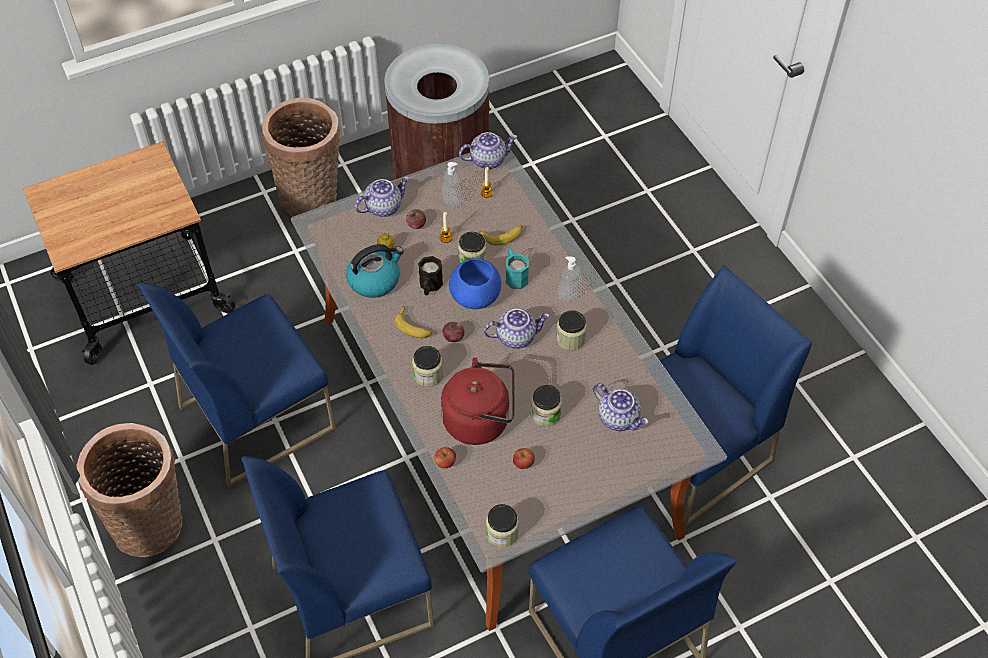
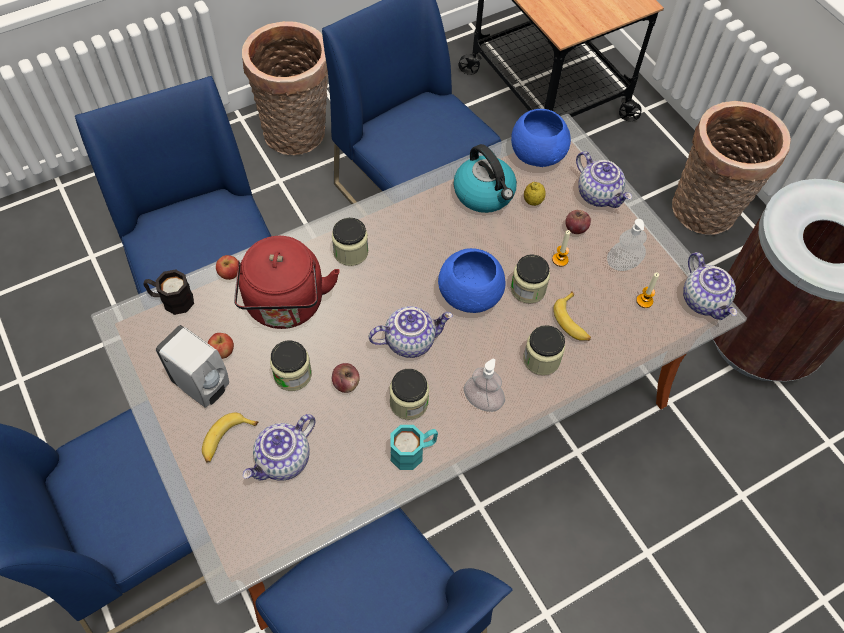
camera: 85 degrees right, 5 degrees up
banana [394,306,432,338] -> banana moved to [202,413,258,462]
black mug [418,256,443,295] -> black mug moved to [143,269,194,315]
apple [443,322,465,342] -> apple moved to [332,363,360,393]
teapot [484,309,550,349] -> teapot turned 90 degrees counterclockwise [369,306,453,358]
jar [486,504,519,548] -> jar moved to [523,325,565,375]
turquoise mug [506,249,529,289] -> turquoise mug moved to [390,425,438,470]
none -> white soap dispenser [156,325,229,408]
none -> blue bowl [511,109,571,167]

